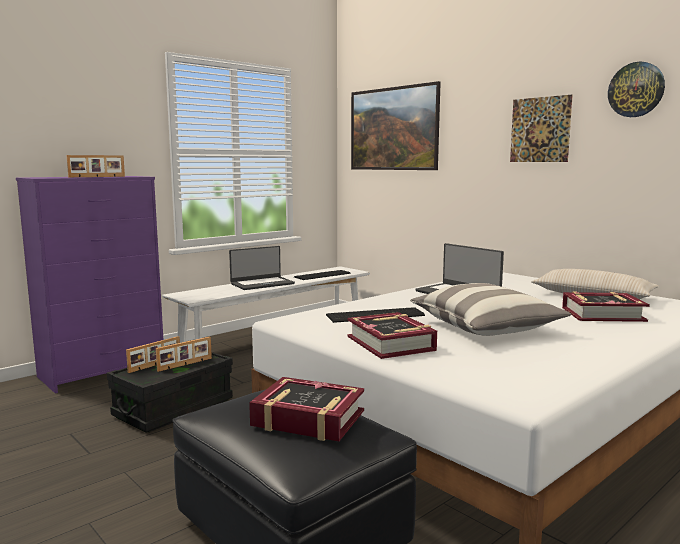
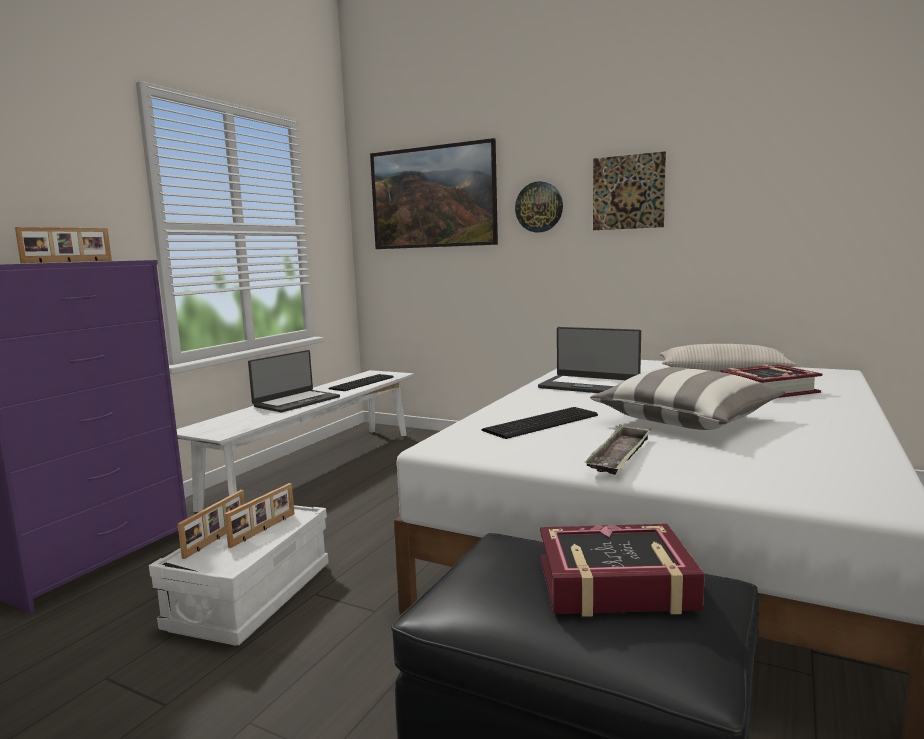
camera: 20 degrees left, 0 degrees up
black storage box [107,352,233,433] -> white storage box [149,505,328,646]
book [347,312,437,359] -> tray [584,424,651,475]
wall clock [608,62,665,117] -> wall clock moved to [515,181,563,232]

